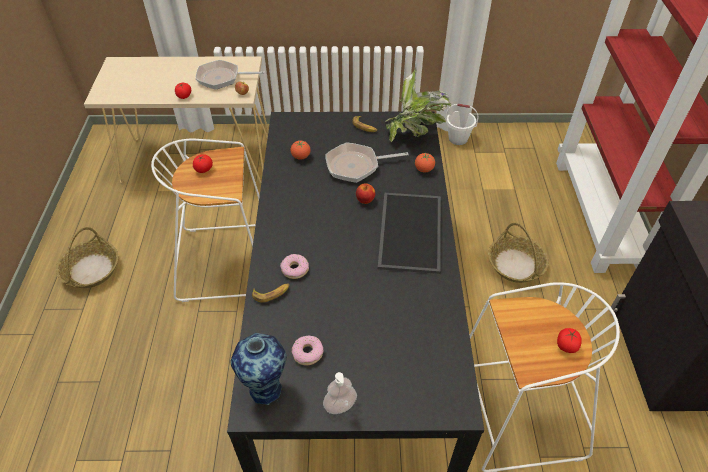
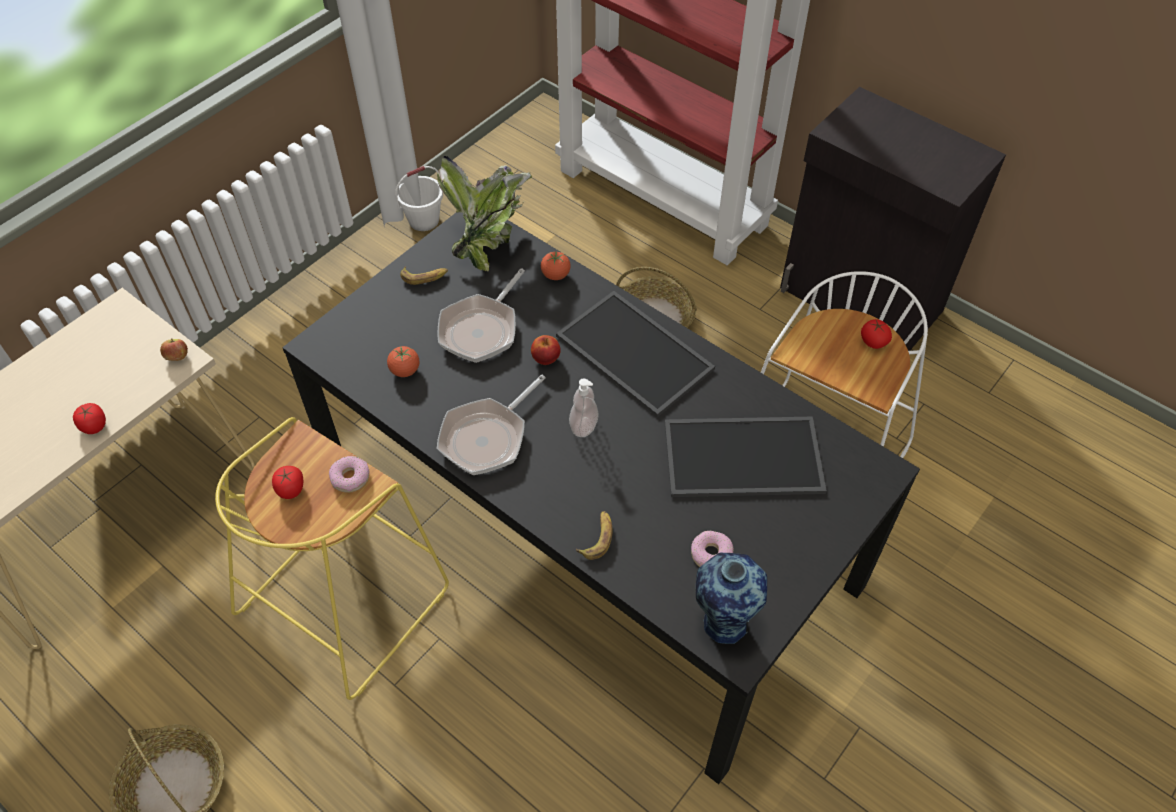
camera: 50 degrees left, 5 degrees up
white stool [151,139,260,302] -> yellow stool [215,417,449,700]
frying pan [196,60,265,90] -> frying pan moved to [437,375,546,475]
donut [280,254,309,279] -> donut moved to [329,456,370,493]
soap dispenser [323,372,357,414] -> soap dispenser moved to [569,378,599,437]
none -> tray [665,417,827,497]

